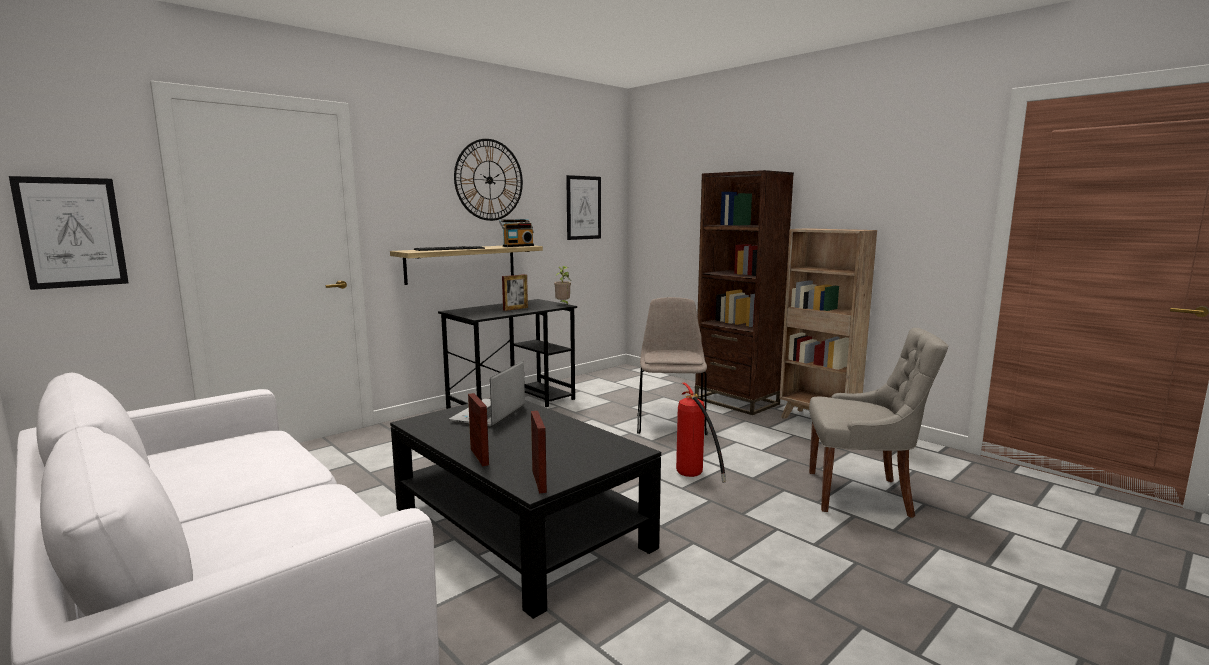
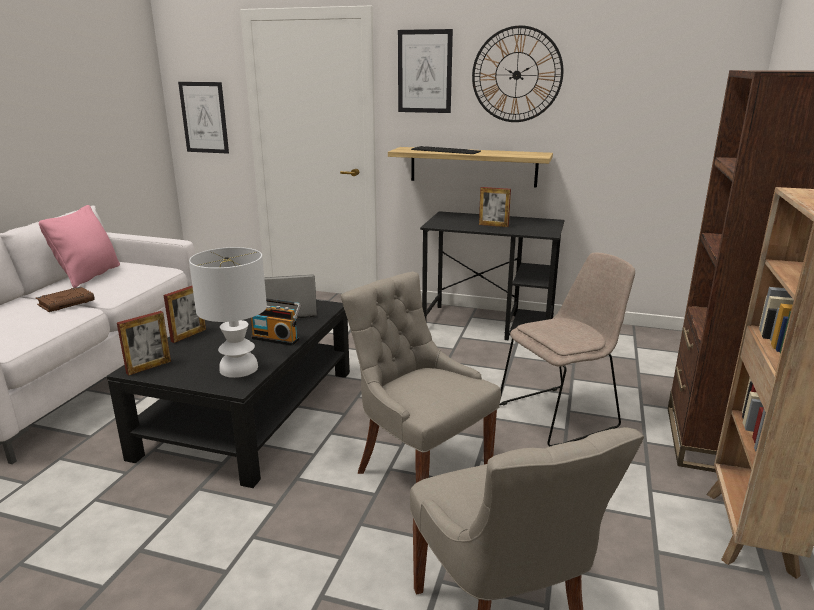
camera: 60 degrees right, 10 degrees up
radio [499,219,534,247] -> radio moved to [251,298,301,346]
potted plant [554,266,571,305] -> none
picture [566,175,601,240] -> picture moved to [398,29,453,113]
fire extinguisher [676,383,726,483] -> grey chair [341,272,501,483]
none -> brown book [36,287,95,312]
none -> pink pillow [39,205,120,288]
none -> white table lamp [189,247,267,378]

